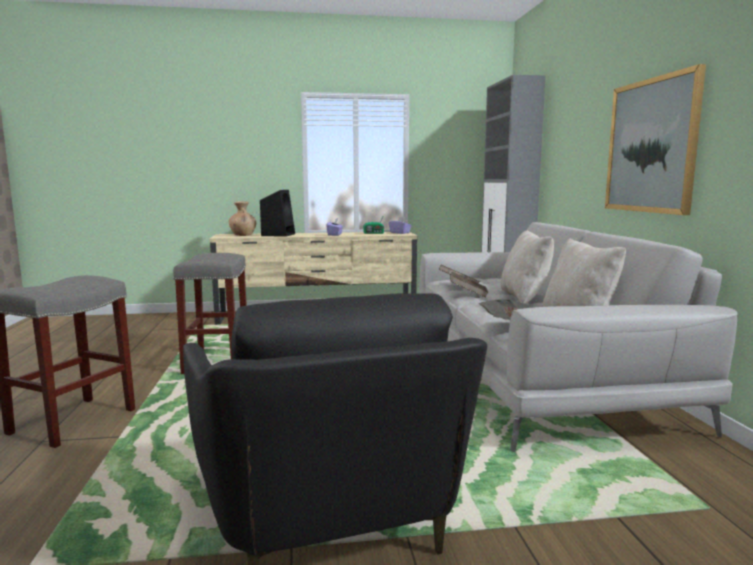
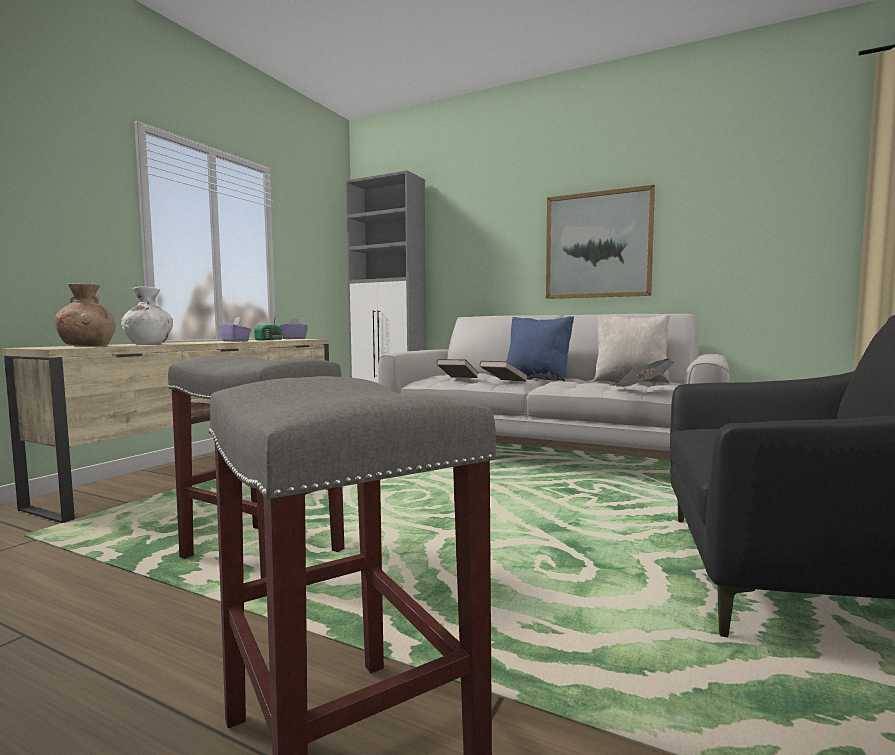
camera: 55 degrees left, 5 degrees down
black speaker [260,190,295,237] -> white vase [121,287,173,344]
beige pillow [501,230,554,304] -> blue pillow [506,316,574,381]

